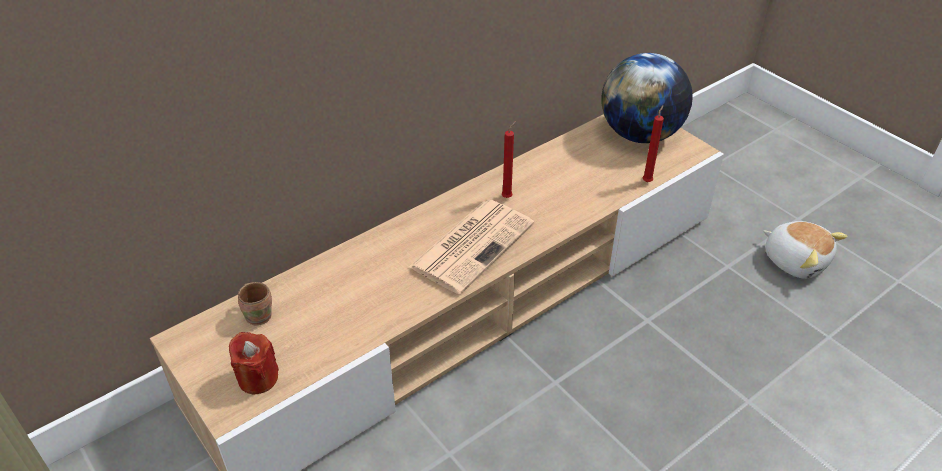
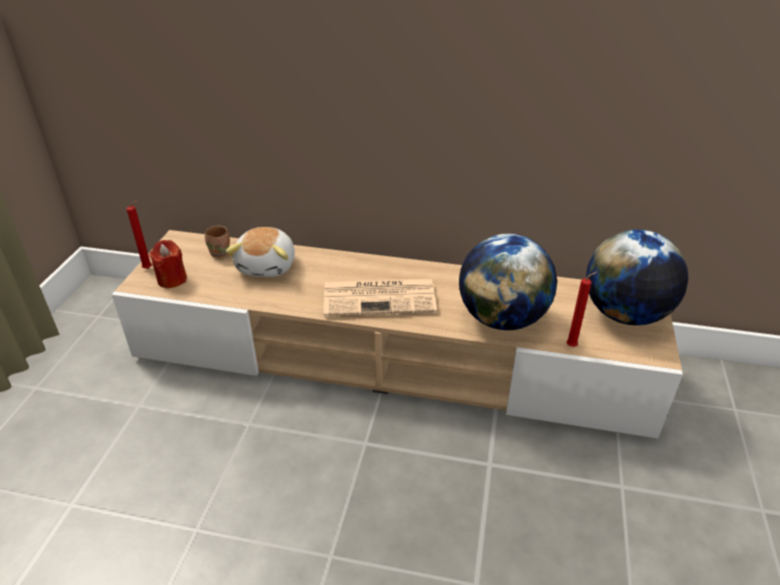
camera: 50 degrees right, 5 degrees down
red candle [502,121,516,198] -> red candle moved to [127,200,152,269]
plush toy [763,221,847,279] -> plush toy moved to [226,227,295,277]
none -> globe [459,234,557,330]

